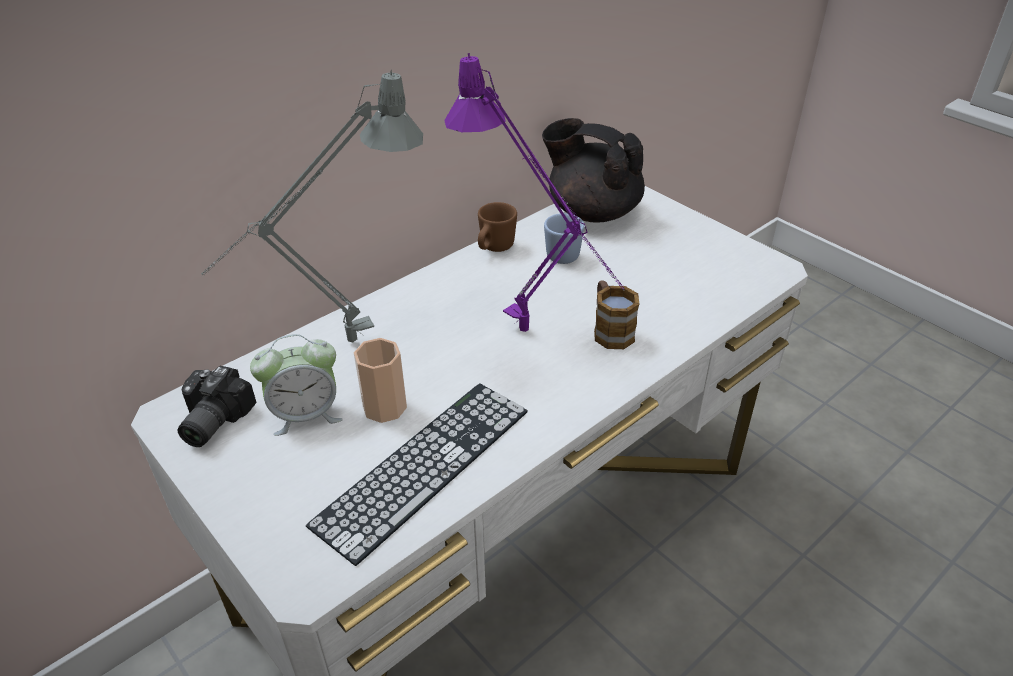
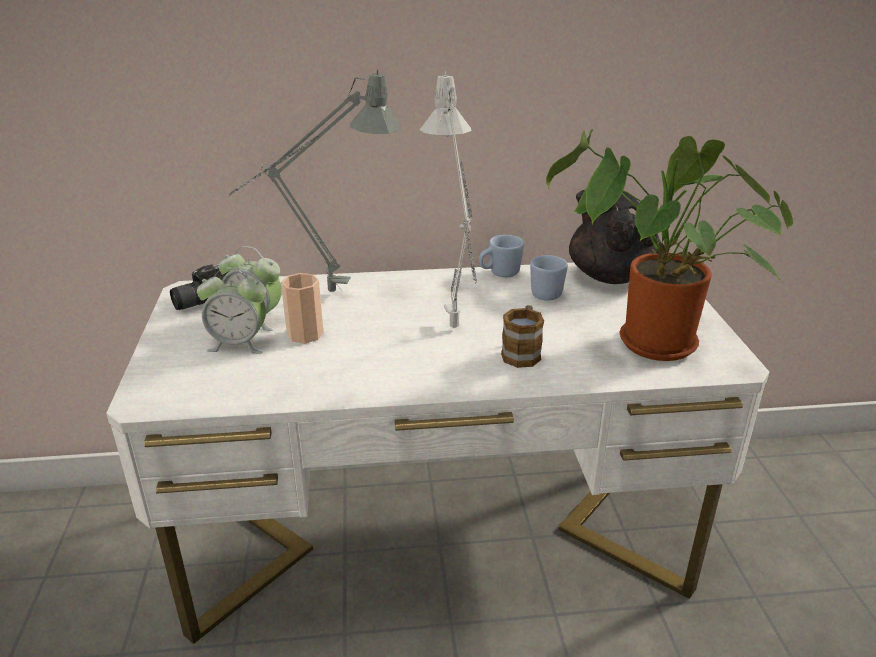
camera: 35 degrees right, 10 degrees down
keyboard [306,383,528,566] -> none
purple table lamp [444,53,624,332] -> grey table lamp [420,71,477,328]
brown mug [478,202,517,252] -> blue mug [479,235,524,277]
none -> alarm clock [197,267,266,354]
none -> potted plant [546,129,793,361]

